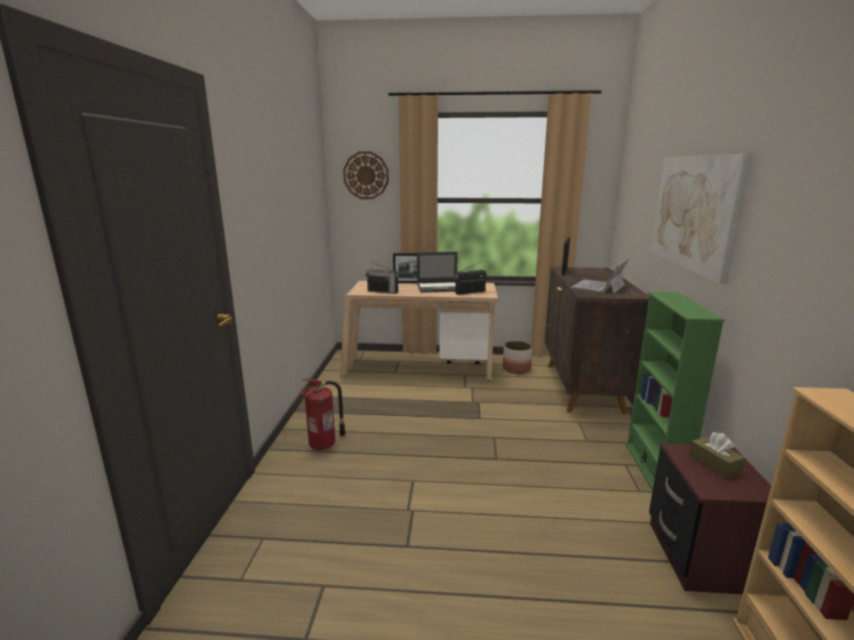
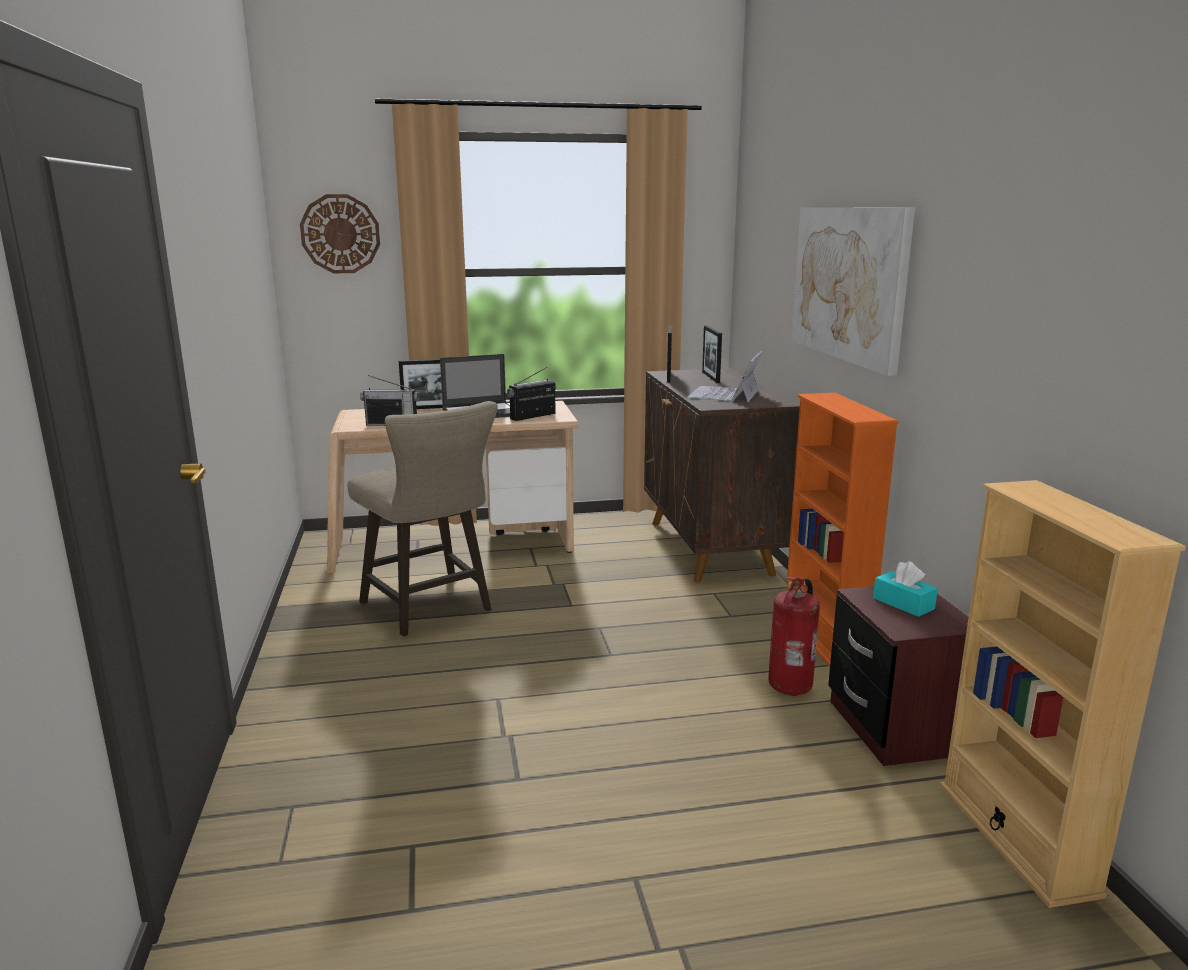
camera: 15 degrees left, 0 degrees up
fire extinguisher [300,378,346,451] -> fire extinguisher moved to [768,577,820,696]
planter [503,341,532,374] -> none
green bookcase [625,292,725,491] -> orange bookcase [786,393,899,667]
brown tissue box [689,432,745,479] -> turquoise tissue box [873,561,938,617]
none -> beige stool [347,401,498,636]
none -> picture frame [702,326,722,383]

